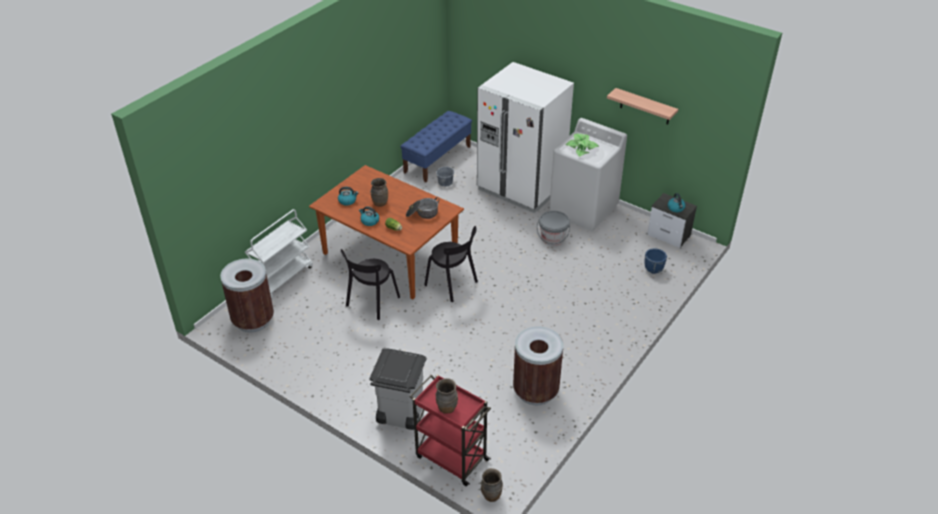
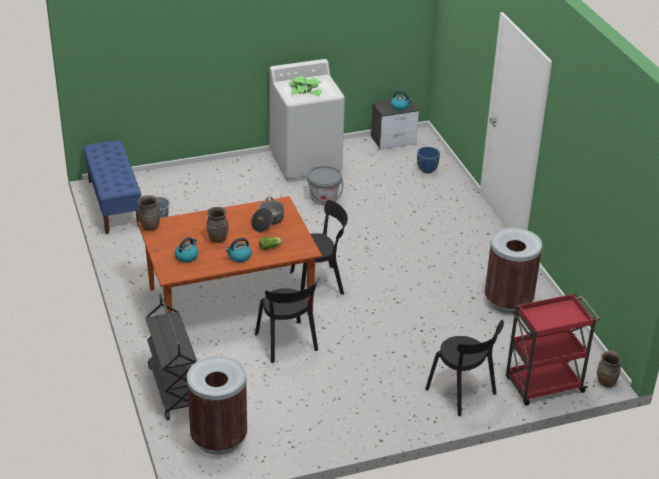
camera: 55 degrees left, 5 degrees down
white cart [245,209,313,299] -> black cart [145,294,197,420]
grey trash can [369,348,427,430] -> black chair [425,320,504,416]
brown vase [436,378,458,414] -> brown vase moved to [138,195,160,231]
white fridge [477,62,574,213] -> none
shelf [607,88,678,125] -> none

